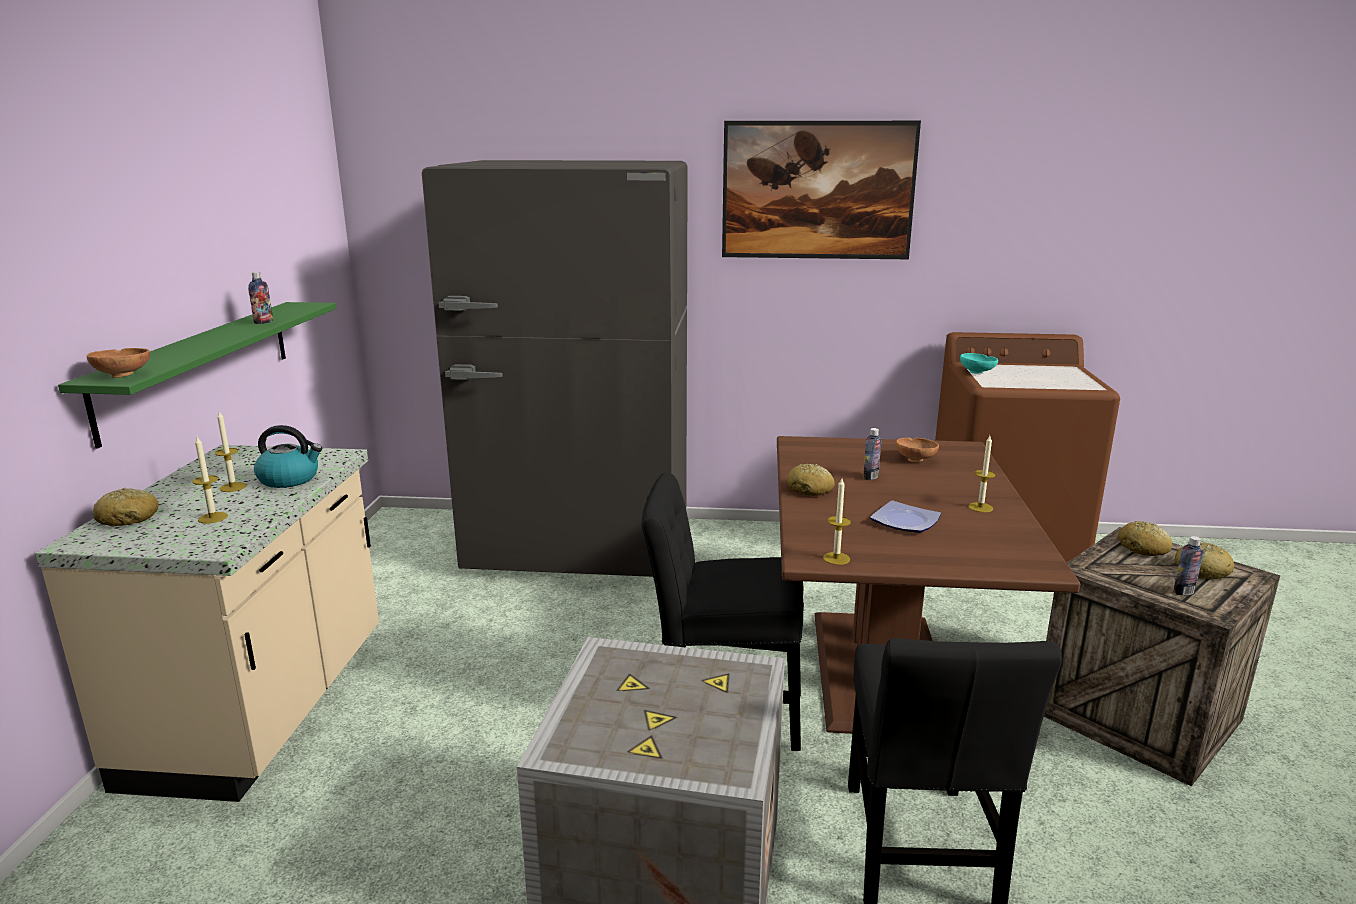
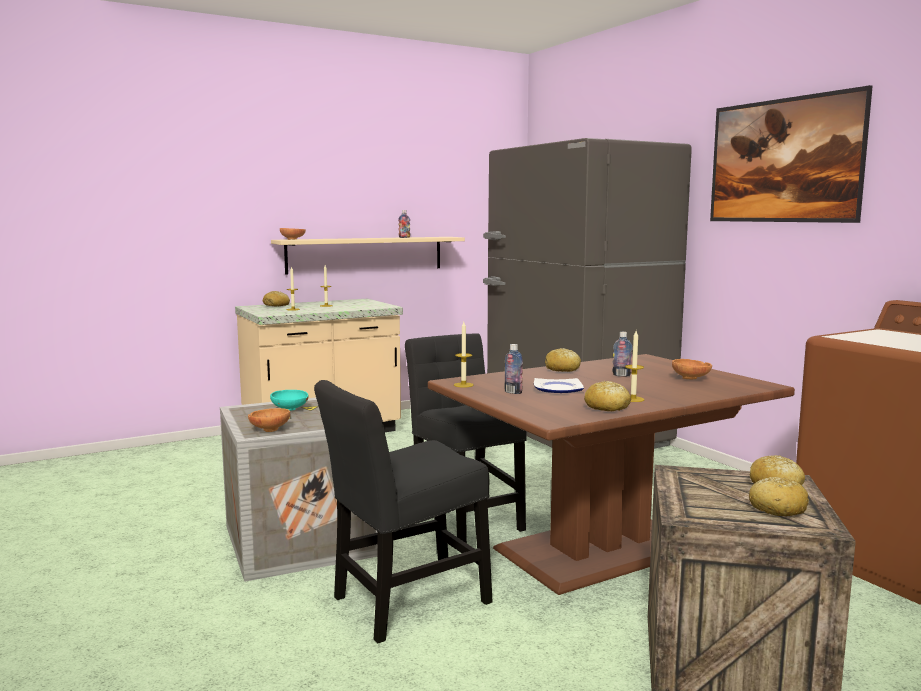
camera: 55 degrees right, 10 degrees down
green shelf [58,302,336,448] -> beige shelf [271,237,465,275]
kettle [254,425,322,488] -> none
turquoise bowl [960,353,998,373] -> turquoise bowl moved to [270,390,309,411]
bottle [1173,536,1204,596] -> bottle moved to [505,344,523,394]
none -> brown bowl [248,408,290,432]
none -> bread [584,381,631,411]

